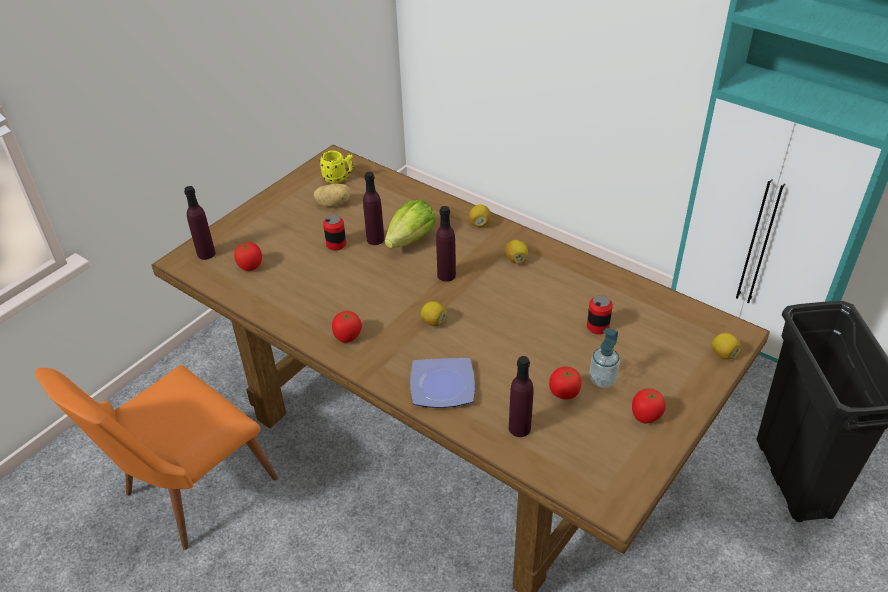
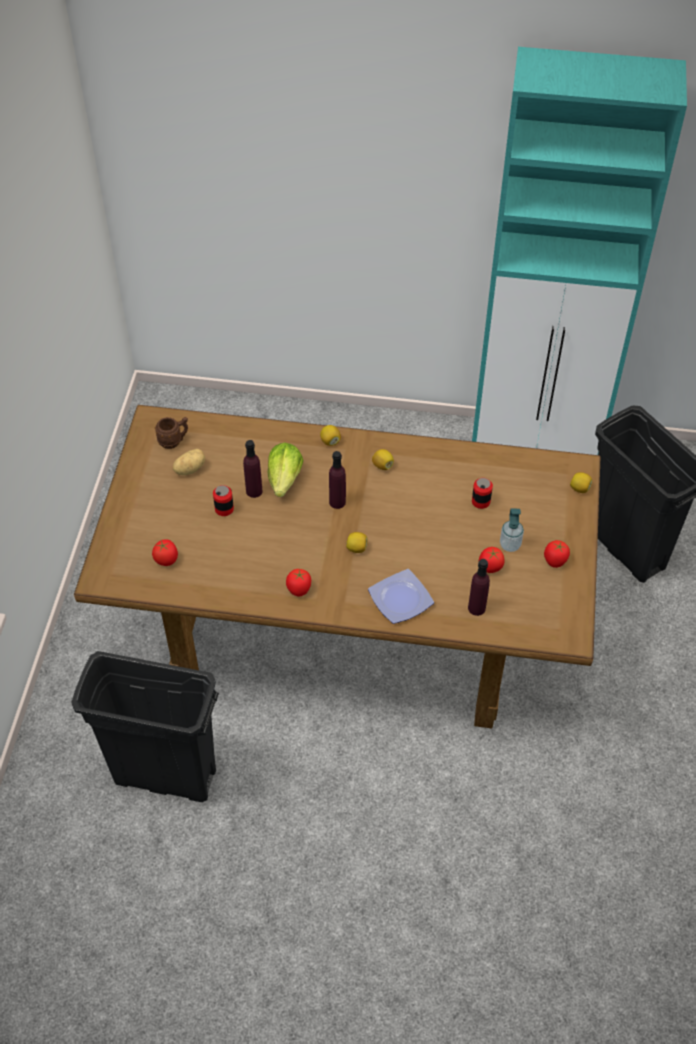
camera: 30 degrees left, 10 degrees up
orange chair [35,365,278,550] -> black trash can [71,651,219,802]
purple bottle [184,186,216,260] -> none
yellow mug [319,151,353,184] -> brown mug [155,417,188,449]

